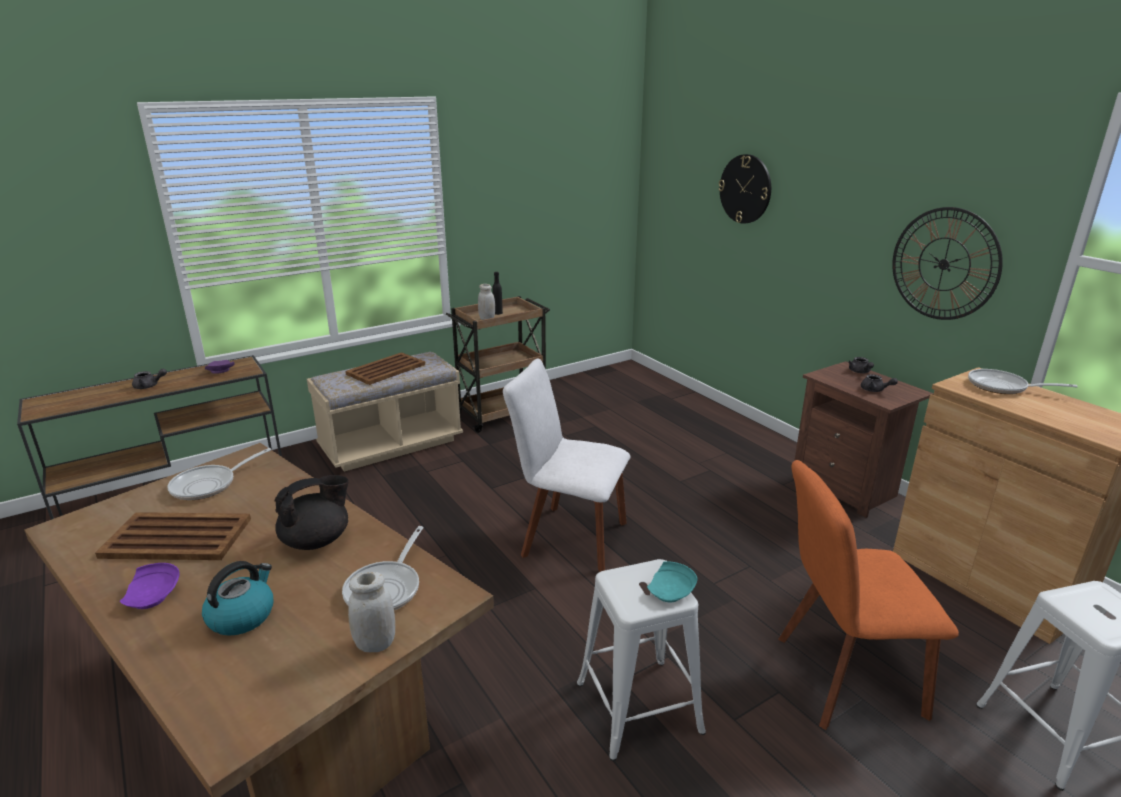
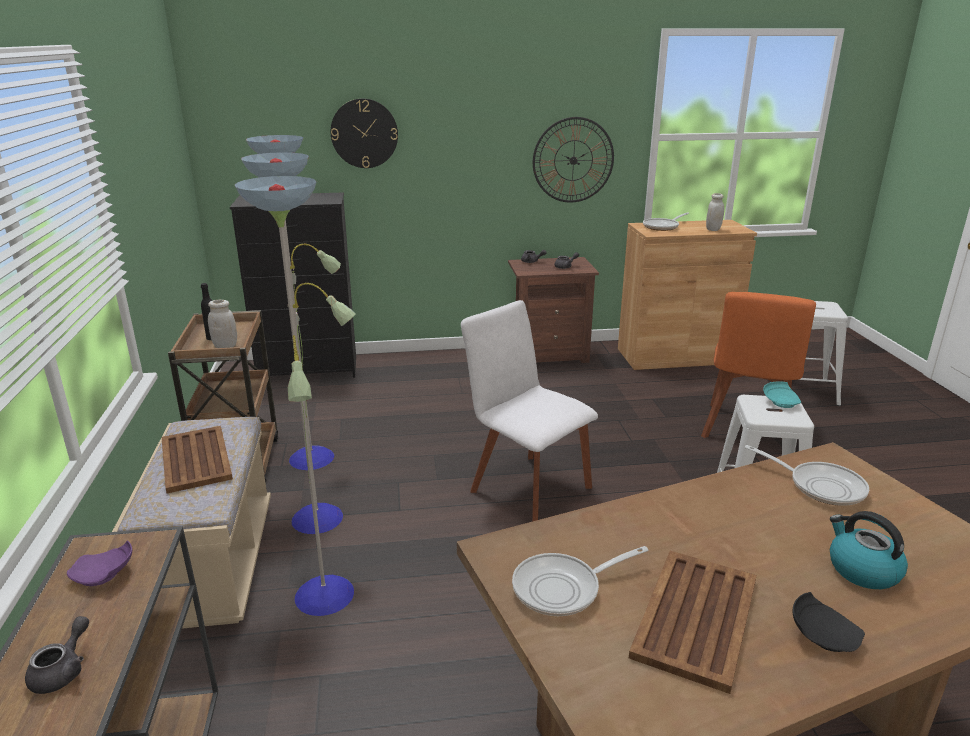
camera: 65 degrees left, 0 degrees up
purple plate [120,563,180,609] -> black plate [792,592,865,652]
frying pan [167,448,272,500] -> frying pan turned 90 degrees clockwise [512,546,648,616]
black teapot [274,475,349,550] -> none
white jar [348,572,395,652] -> white jar moved to [706,193,724,231]
white chair [503,359,631,572] -> white chair turned 90 degrees clockwise [461,300,598,522]
none -> black dresser [230,192,356,378]
none -> floor lamp [235,135,356,616]

